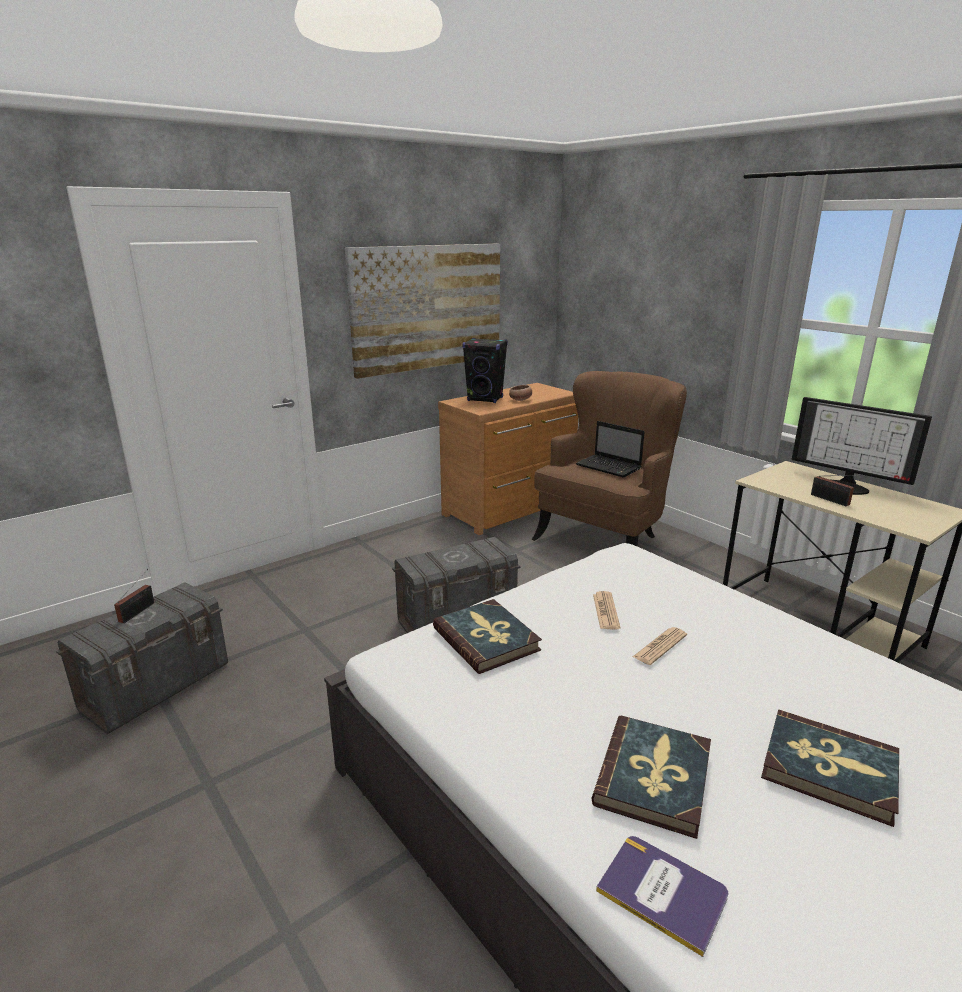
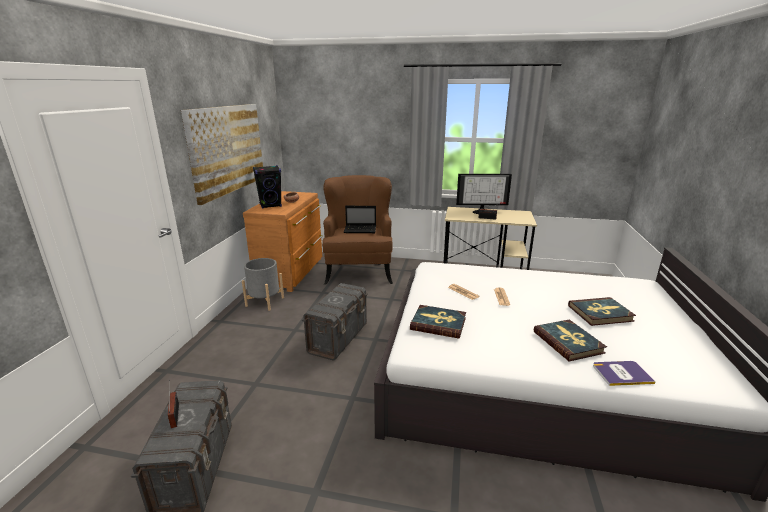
camera: 40 degrees left, 0 degrees up
none -> grey planter [242,258,284,311]

